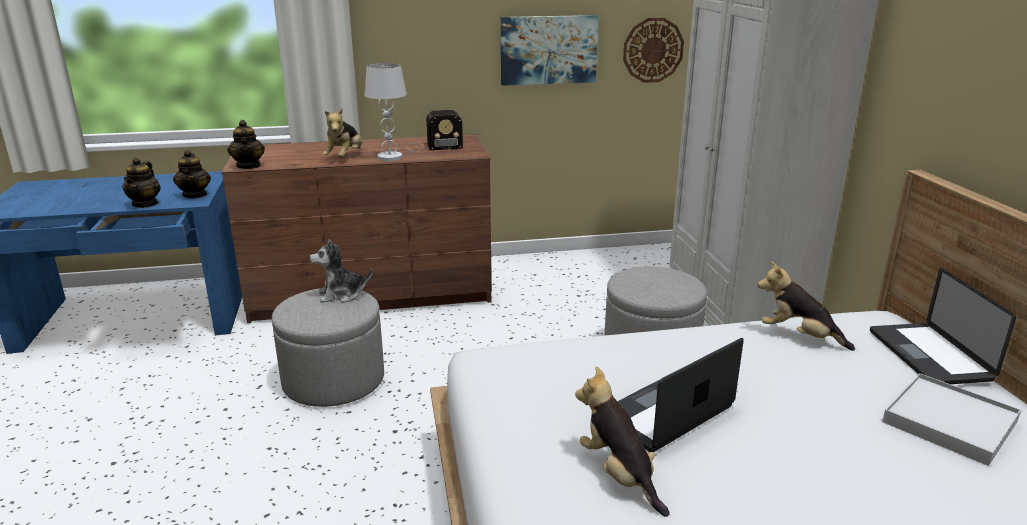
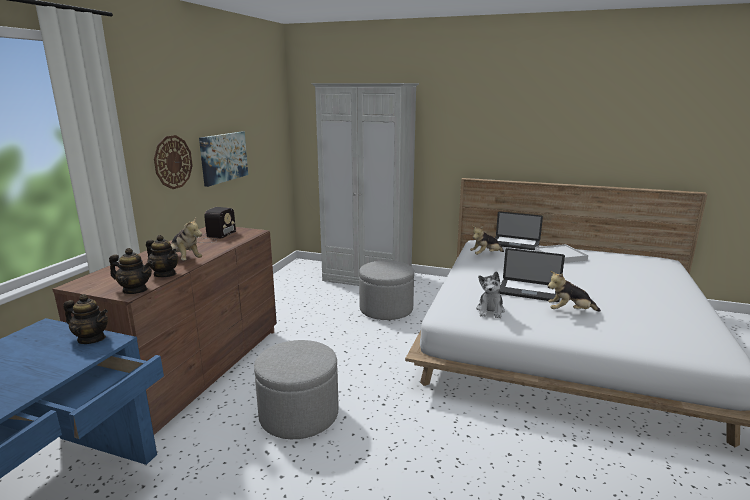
camera: 60 degrees left, 5 degrees down
teapot [122,157,161,208] -> teapot moved to [146,235,179,277]
plush toy [309,240,372,303] -> plush toy moved to [476,271,505,318]
white table lamp [364,63,407,161] -> none
laptop [618,338,744,452] -> laptop turned 60 degrees counterclockwise [499,248,565,302]
wall clock [623,18,684,83] -> wall clock moved to [154,135,193,189]

